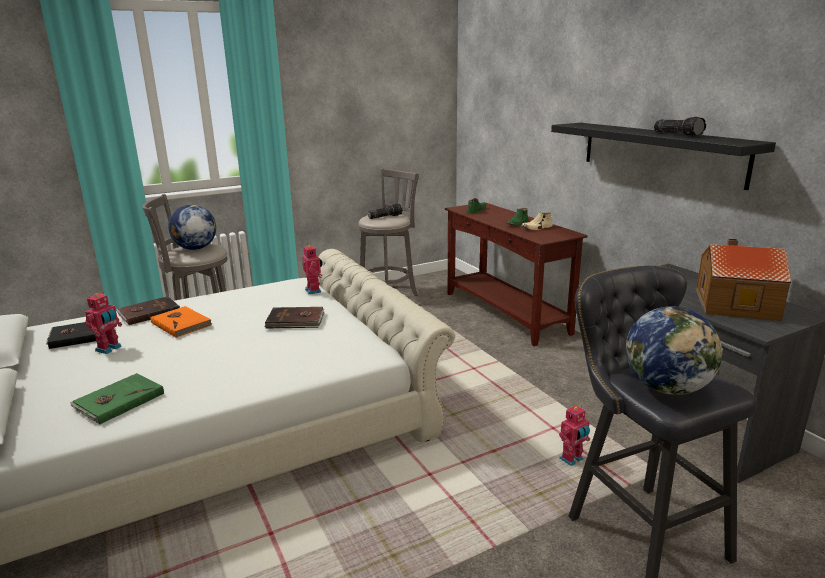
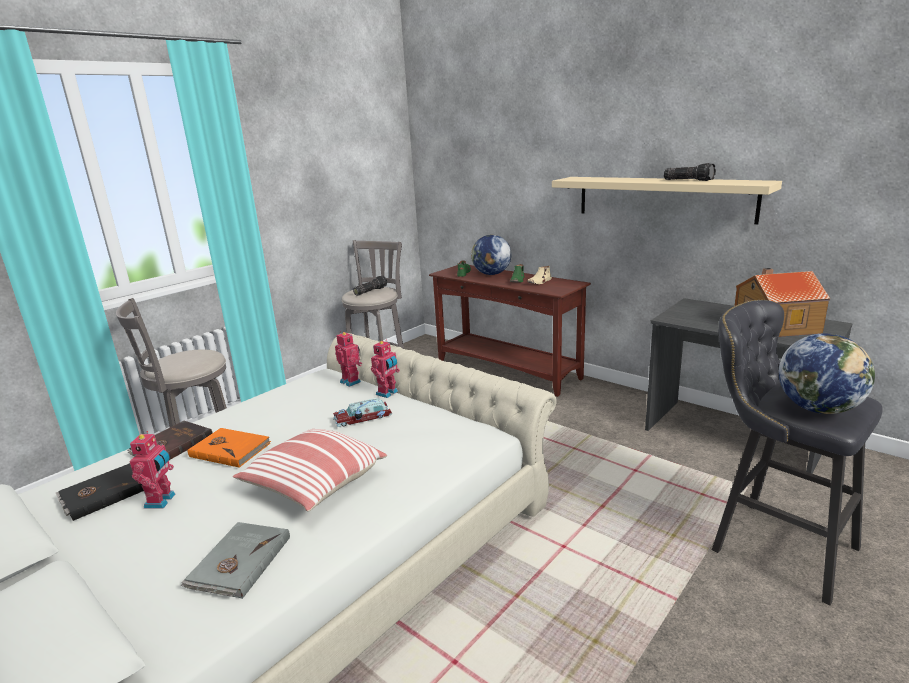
camera: 20 degrees left, 0 degrees up
green book [70,373,164,424] -> grey book [181,522,290,599]
globe [168,204,216,250] -> globe moved to [471,235,512,275]
brown book [264,307,325,329] -> toy car [333,398,393,427]
black shelf [551,123,776,190] -> beige shelf [552,177,782,225]
toy robot [559,405,590,466] -> toy robot moved to [371,341,400,398]
none -> pillow [233,429,387,512]

